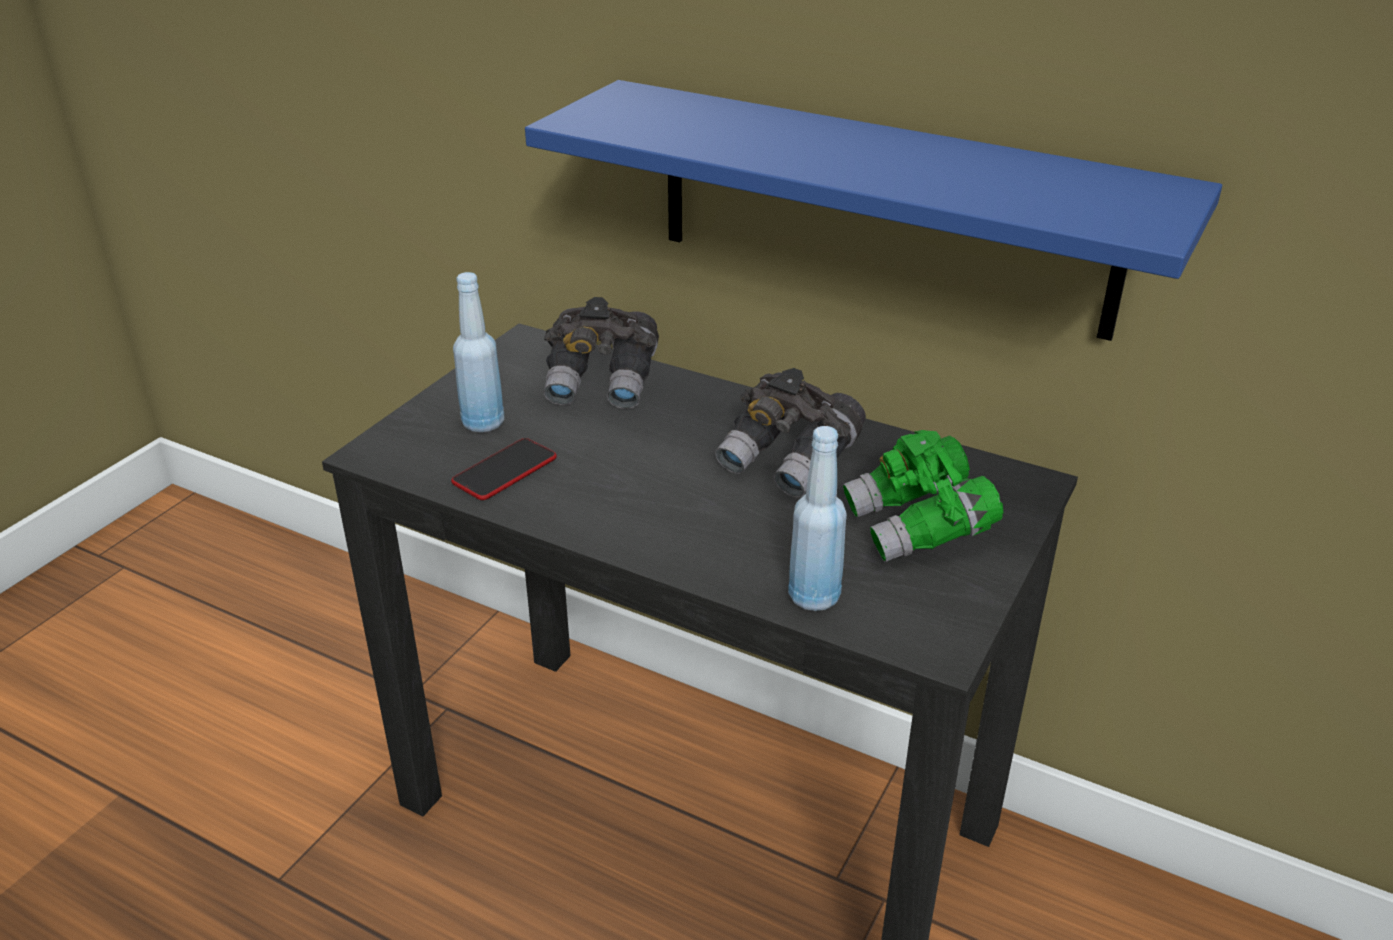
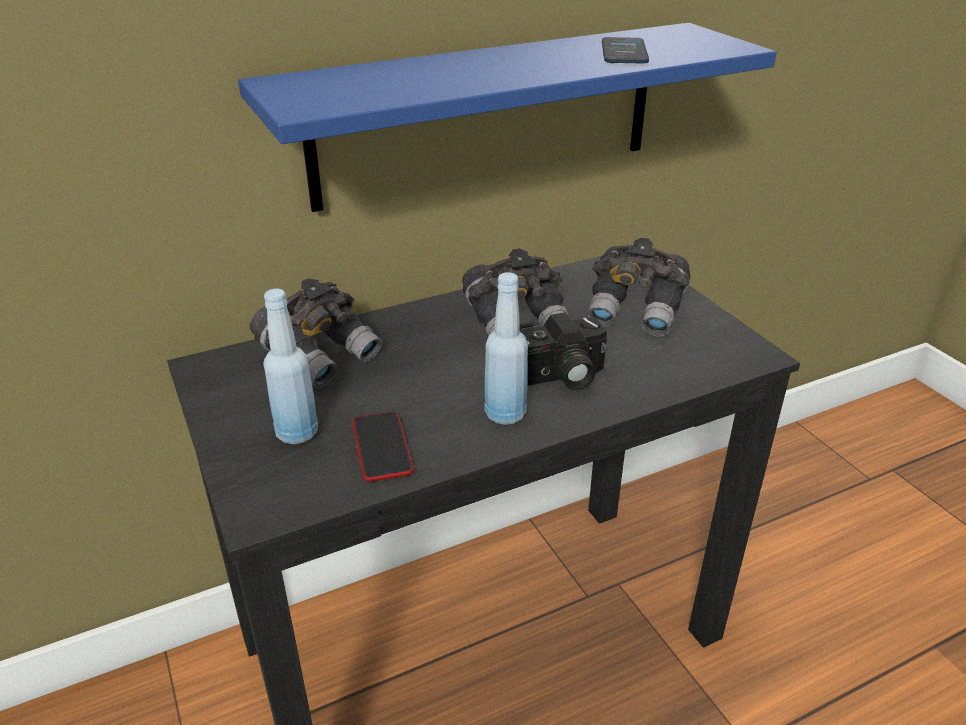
camera: 55 degrees left, 0 degrees up
blue bottle [788,426,847,611] -> blue bottle moved to [485,272,528,425]
green binoculars [843,430,1004,562] -> grey binoculars [588,238,690,336]
none -> camera [519,312,607,390]
none -> phone [602,37,649,63]

